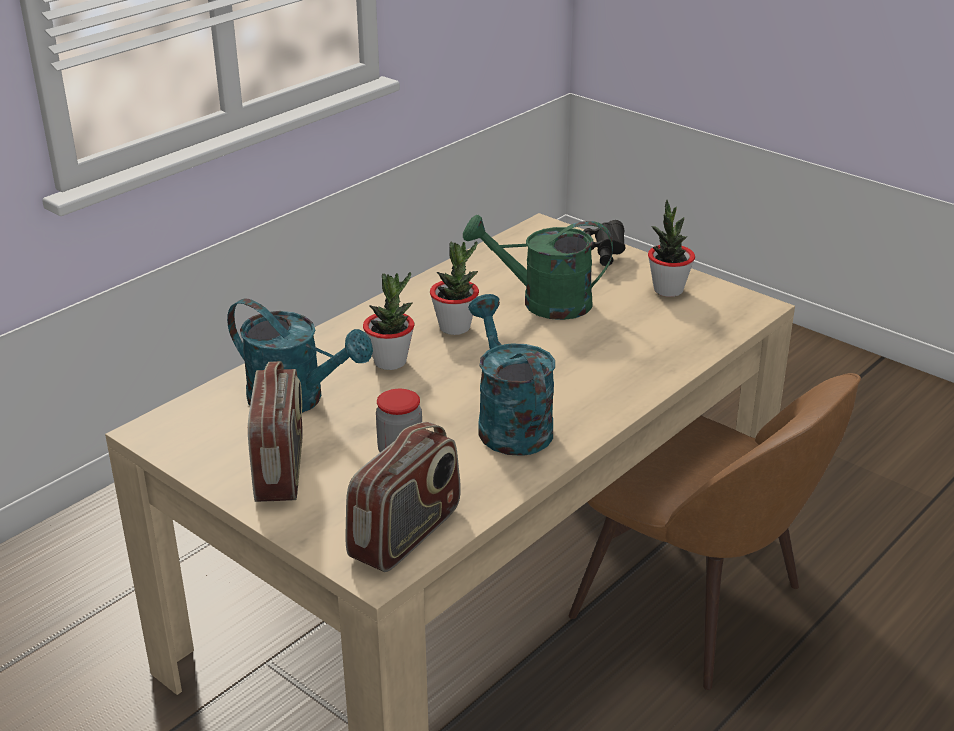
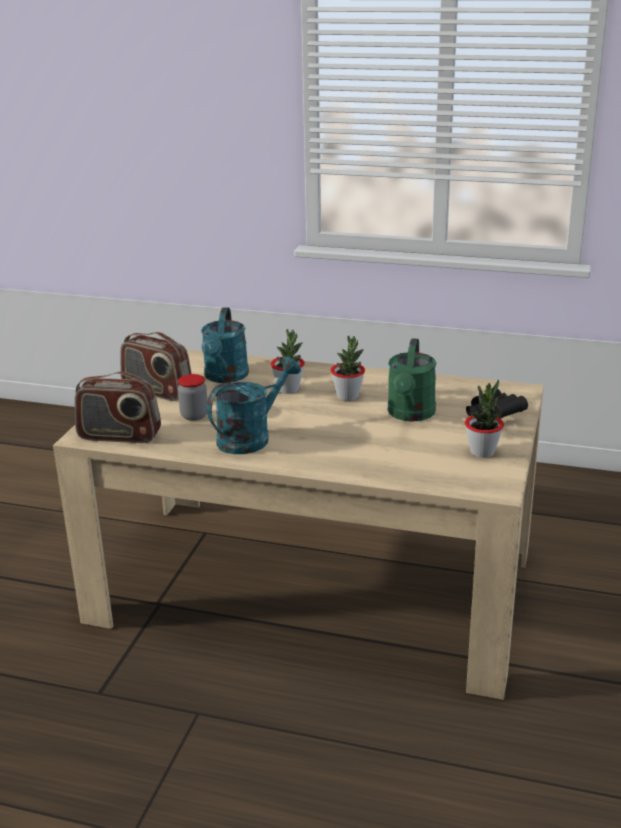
camera: 65 degrees right, 5 degrees down
radio [248,361,303,502] -> radio turned 60 degrees clockwise [120,332,192,401]
green watering can [463,215,613,320] -> green watering can turned 150 degrees counterclockwise [388,338,436,421]
brown chair [568,373,861,690] -> none

